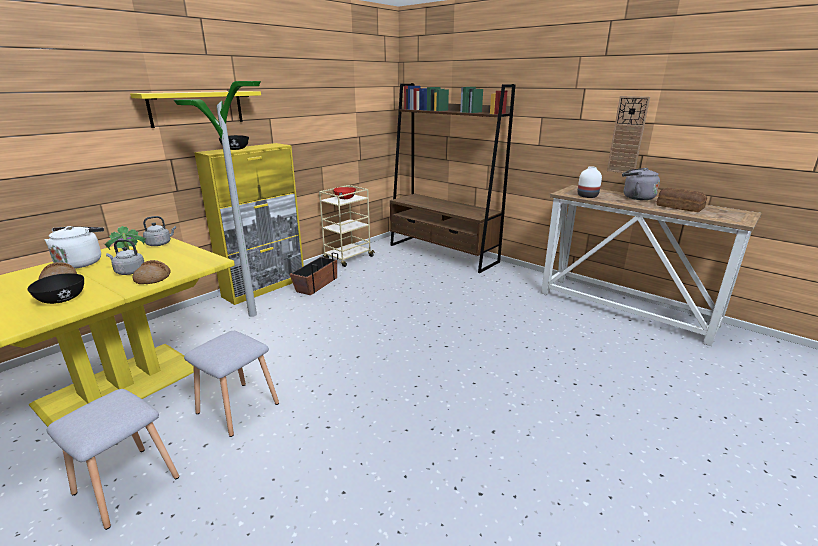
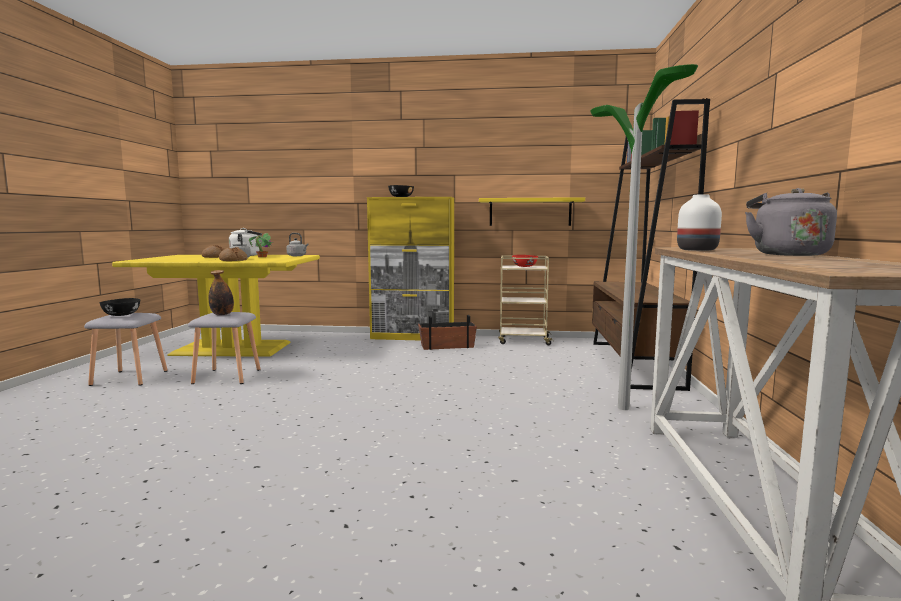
camera: 55 degrees right, 15 degrees down
black bowl [27,273,84,304] -> black bowl moved to [100,298,140,316]
yellow shelf [130,91,261,128] -> yellow shelf moved to [479,197,585,226]
floor lamp [174,81,261,317] -> floor lamp moved to [590,64,698,410]
wall clock [607,96,650,173] -> none
bread [656,188,707,212] -> none
none -> bottle [209,270,234,315]

